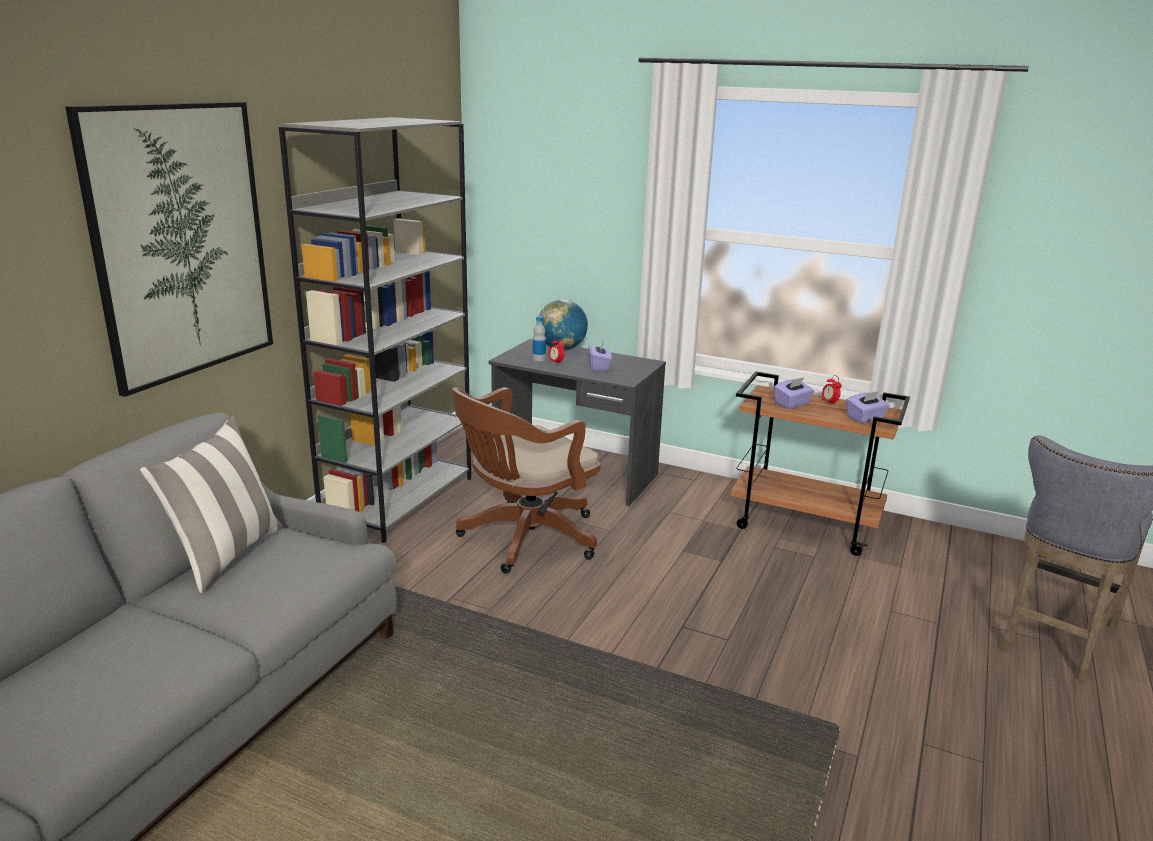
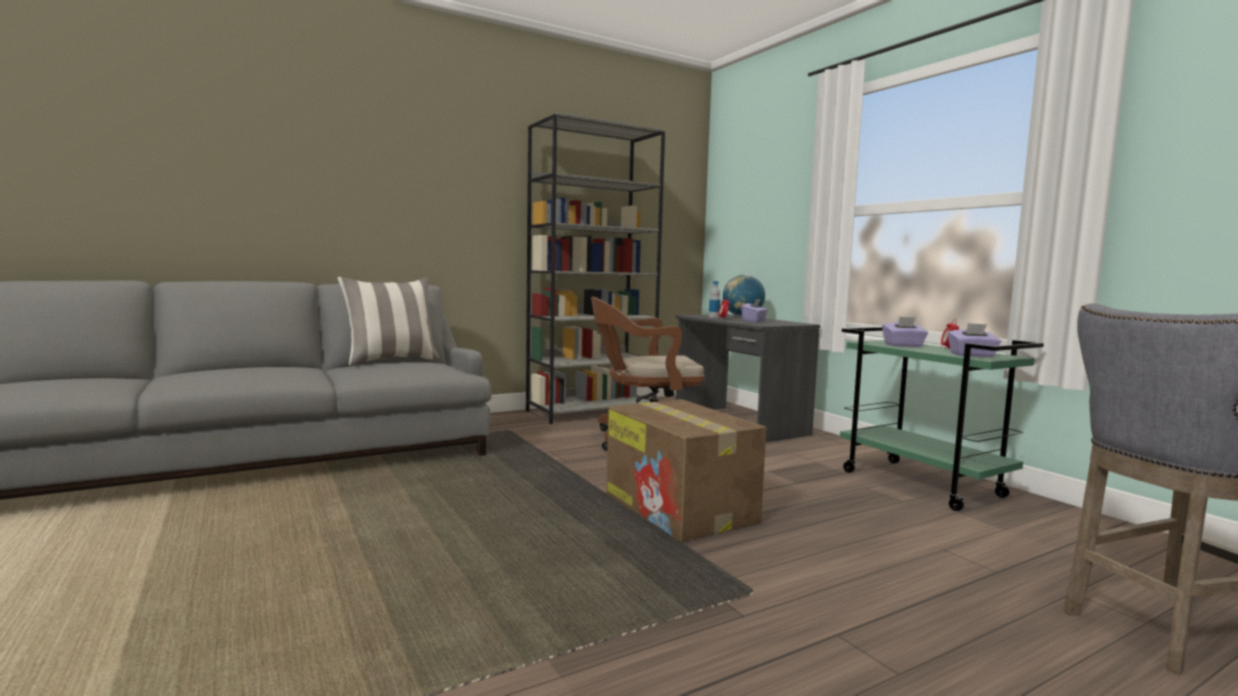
camera: 35 degrees right, 15 degrees down
picture [65,102,273,397] -> none
brown cart [730,371,910,556] -> green cart [840,327,1044,511]
none -> cardboard box [606,399,766,542]

